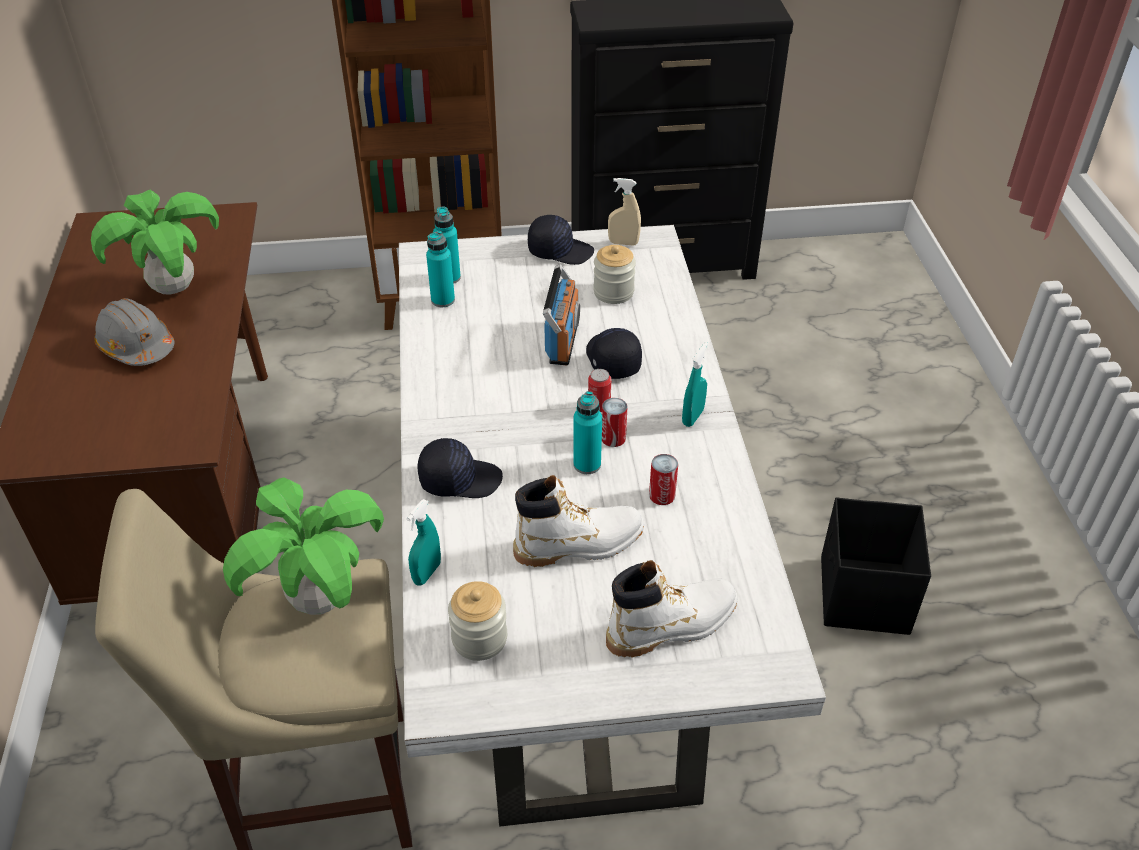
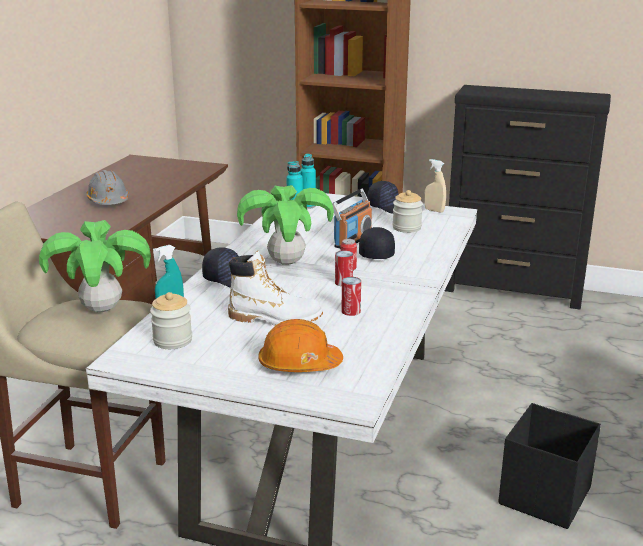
camera: 25 degrees right, 20 degrees down
potted plant [91,190,219,295] -> potted plant moved to [237,185,334,265]
turquoise bottle [573,391,602,474] -> none
white boot [606,560,737,658] -> orange hard hat [258,319,343,372]
turquoise spray bottle [682,342,708,427] -> none

